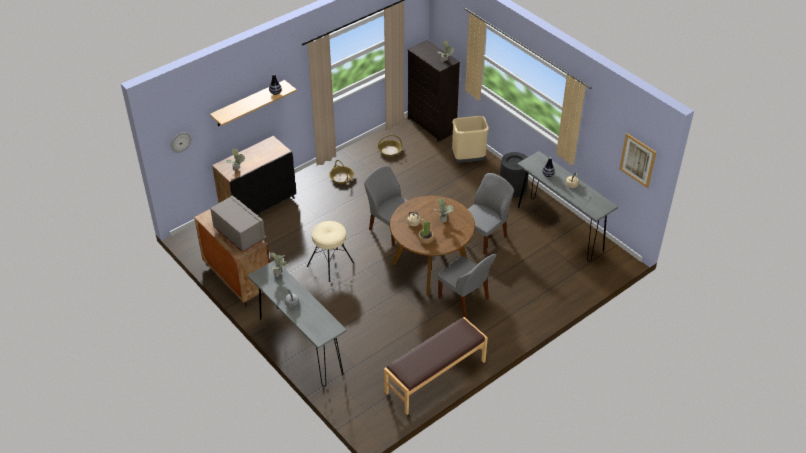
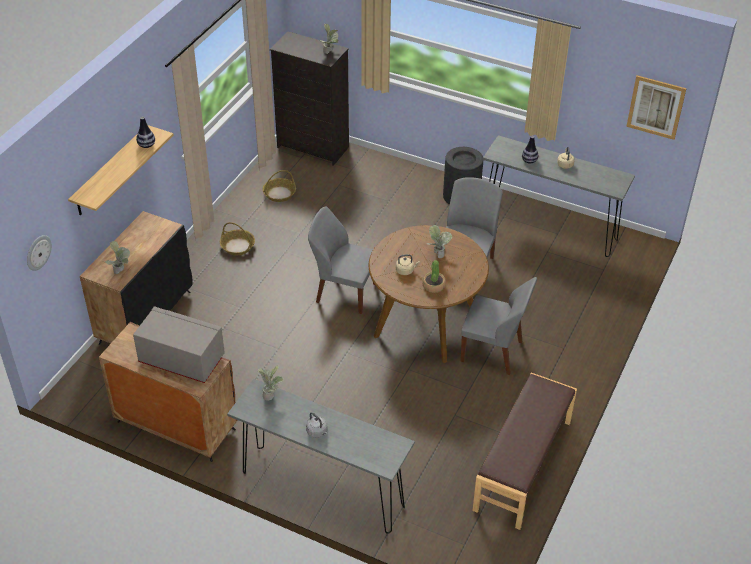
camera: 25 degrees left, 0 degrees up
beige stool [307,221,354,282] -> none
beige trash can [452,116,489,163] -> none

